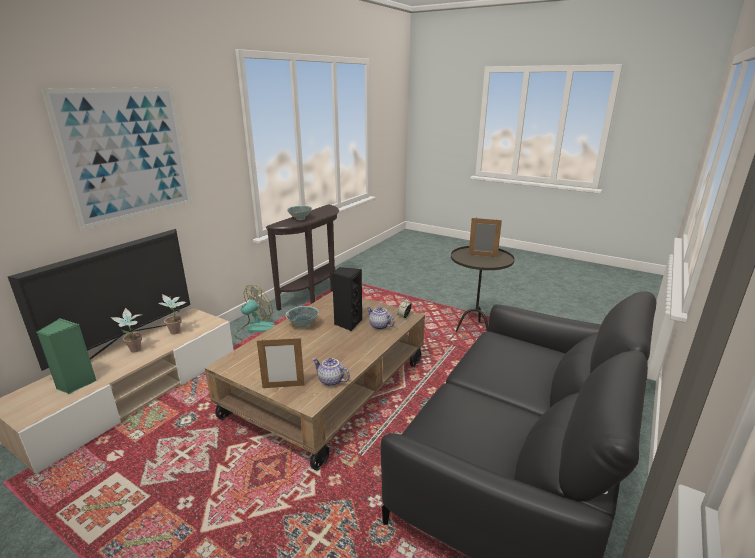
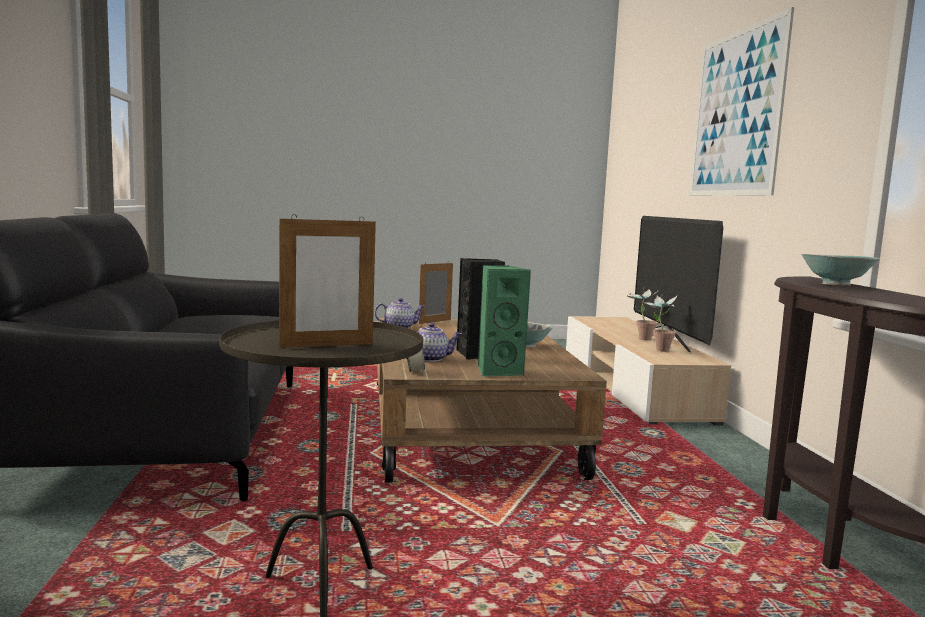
camera: 140 degrees right, 15 degrees down
green speaker [36,318,96,394] -> green speaker moved to [478,265,531,376]
fan [234,285,275,341] -> none

